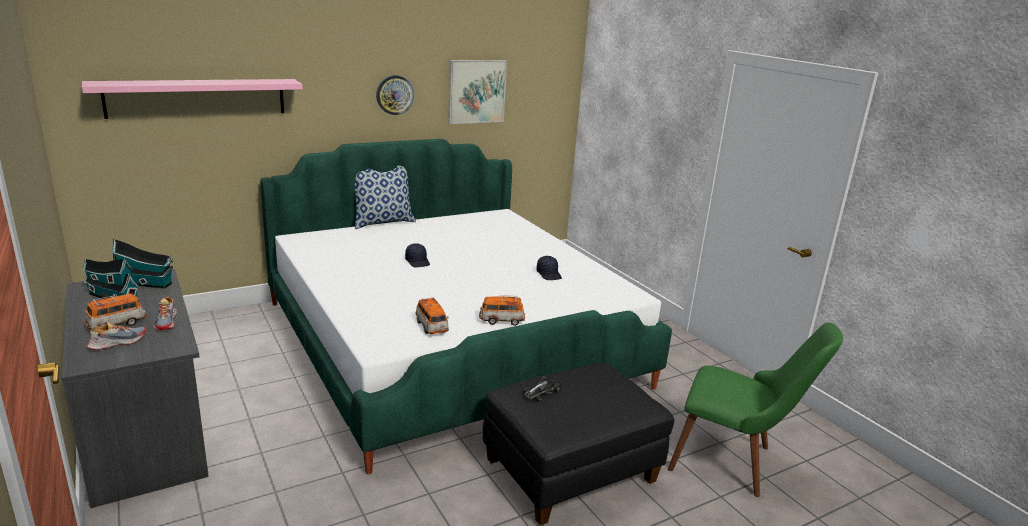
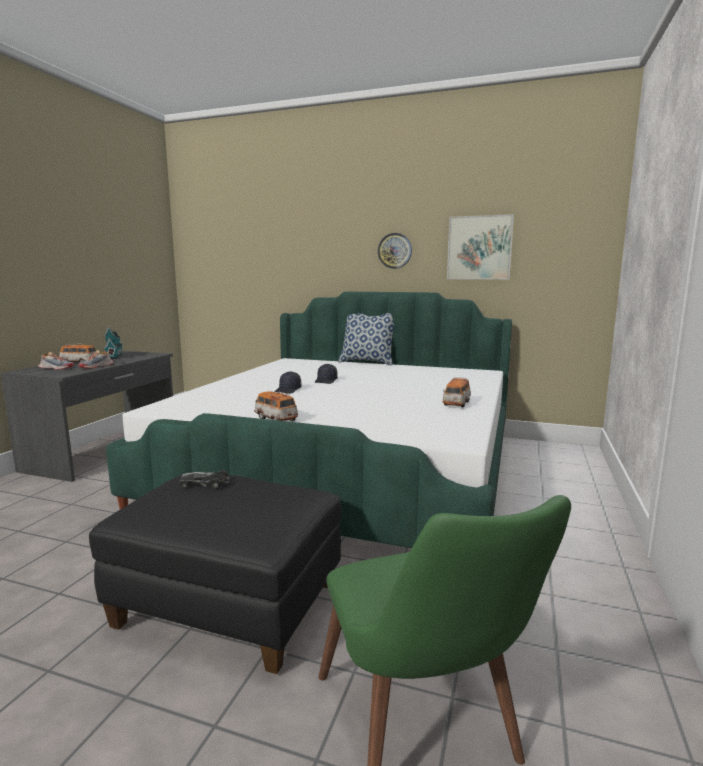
camera: 50 degrees right, 10 degrees down
pink shelf [82,79,303,119] -> none
toy house [112,238,173,289] -> none
toy car [415,297,449,334] -> toy car moved to [443,377,471,407]
black cap [536,256,562,280] -> black cap moved to [275,371,301,394]

